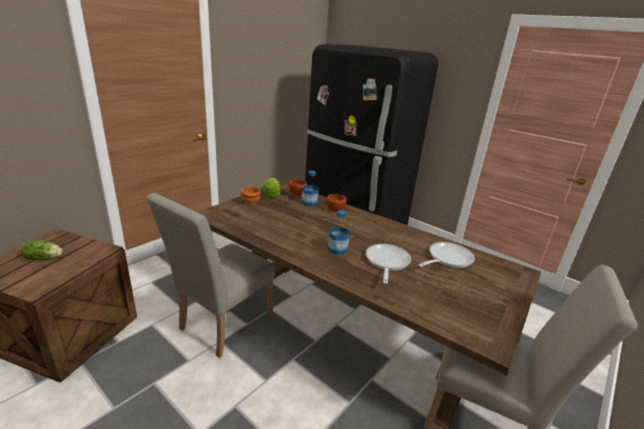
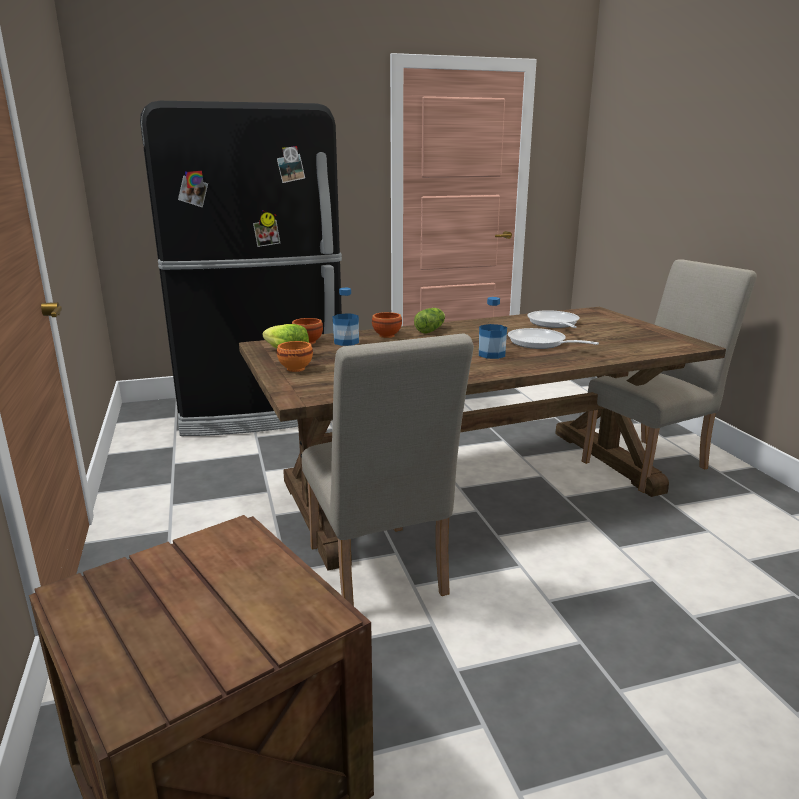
camera: 55 degrees left, 5 degrees down
lettuce [21,240,63,260] -> lettuce moved to [414,308,445,334]

